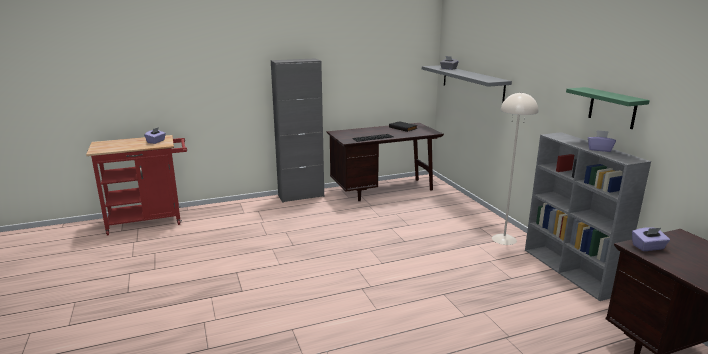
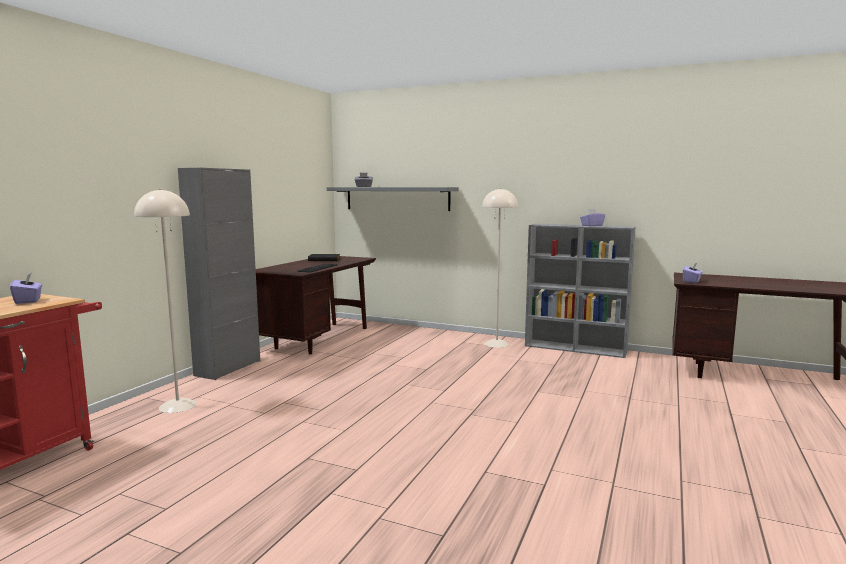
camera: 45 degrees left, 10 degrees down
green shelf [566,87,650,129] -> none
none -> beige floor lamp [134,189,197,413]

